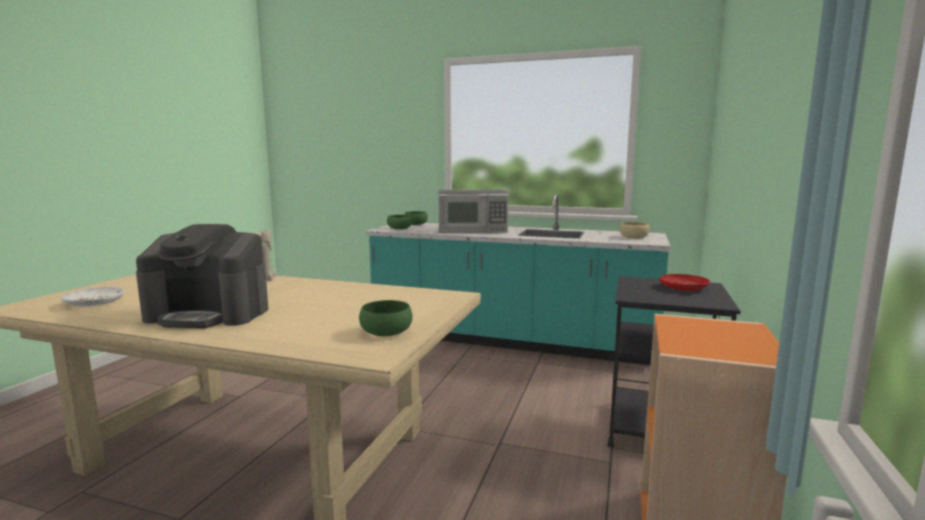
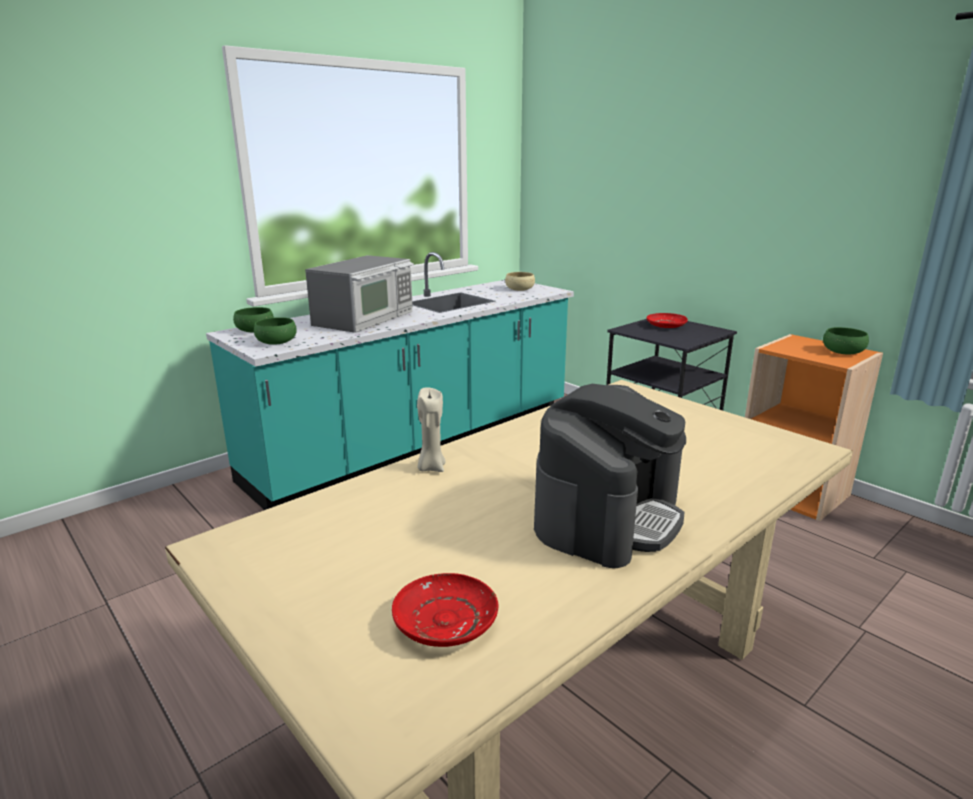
camera: 60 degrees left, 10 degrees up
white plate [61,287,124,307] -> red plate [392,573,498,647]
green bowl [359,300,413,336] -> green bowl moved to [823,327,869,354]

